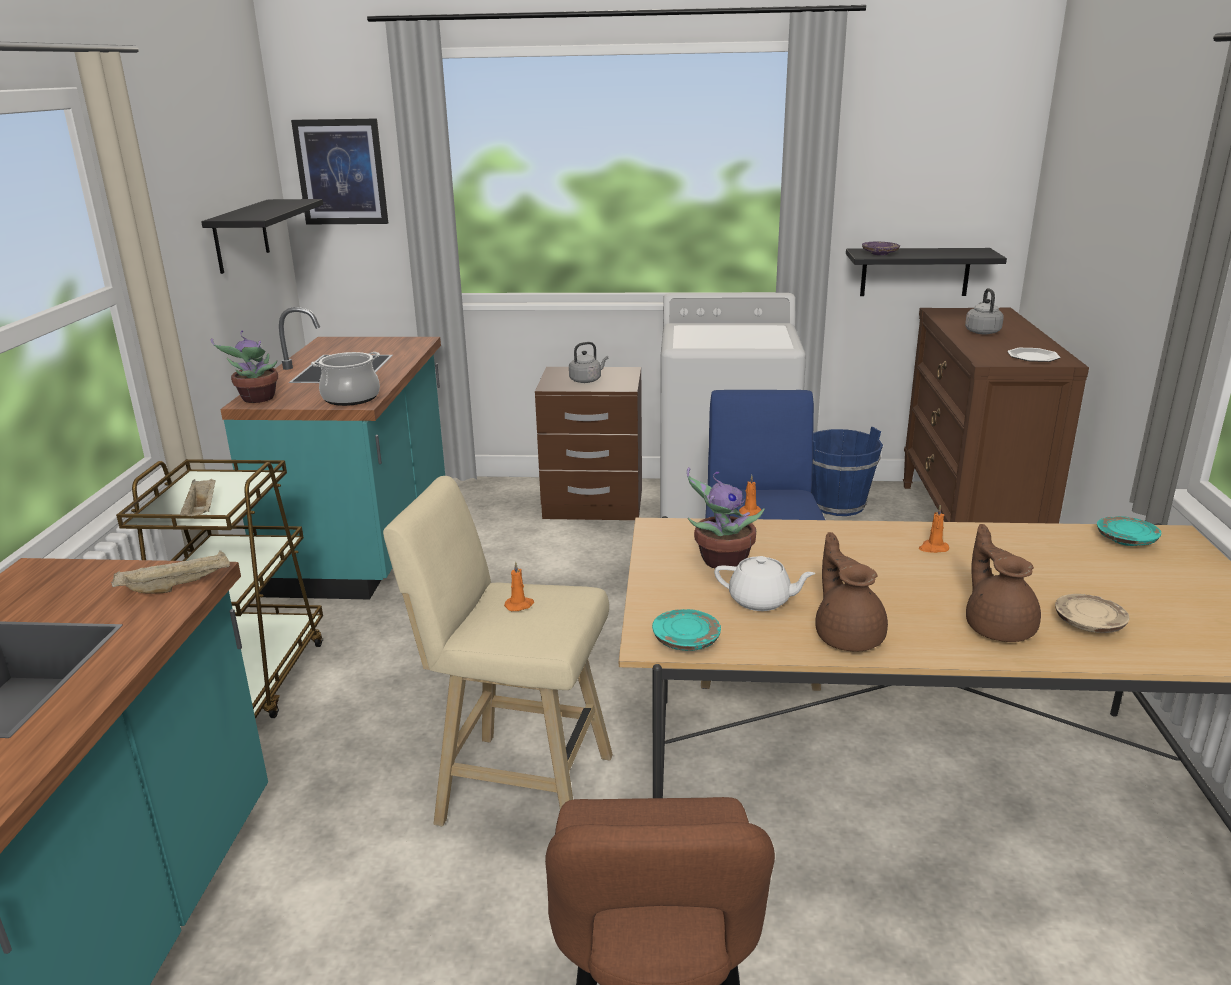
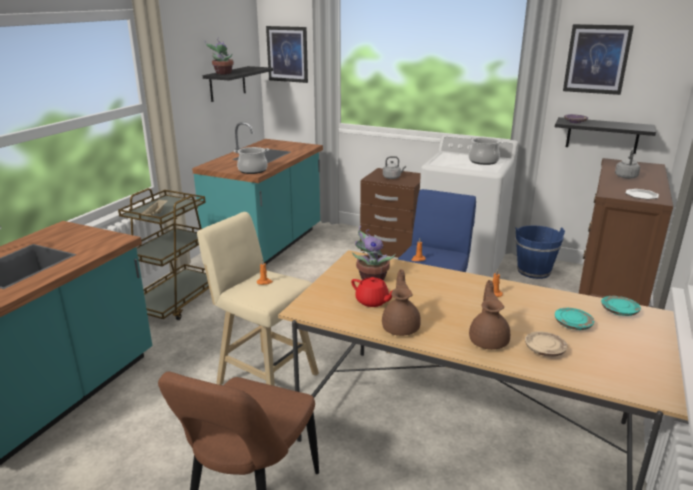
camera: 20 degrees right, 0 degrees up
beige tray [111,550,230,594] -> none
potted plant [211,330,278,403] -> potted plant moved to [204,38,234,75]
turquoise plate [652,609,721,651] -> turquoise plate moved to [555,308,594,330]
white teapot [714,556,816,611] -> red teapot [351,277,393,307]
none -> cooking pot [469,137,503,165]
none -> picture [563,24,634,95]

